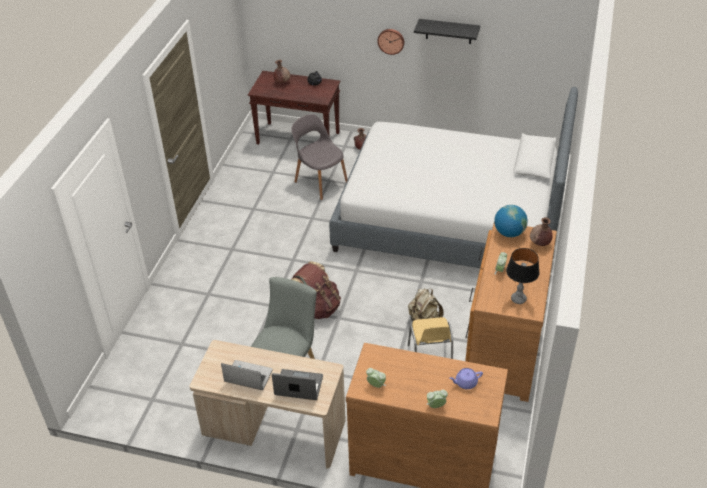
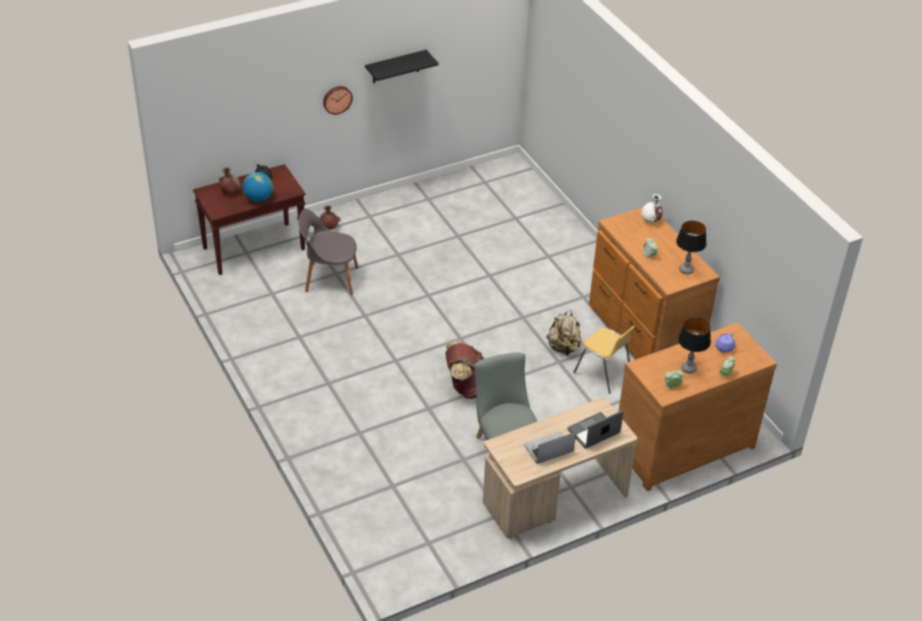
camera: 45 degrees left, 0 degrees up
bed [329,87,578,268] -> none
globe [494,205,528,237] -> globe moved to [243,172,273,202]
brown vase [530,217,553,246] -> white vase [641,194,662,222]
none -> table lamp [678,317,711,373]

